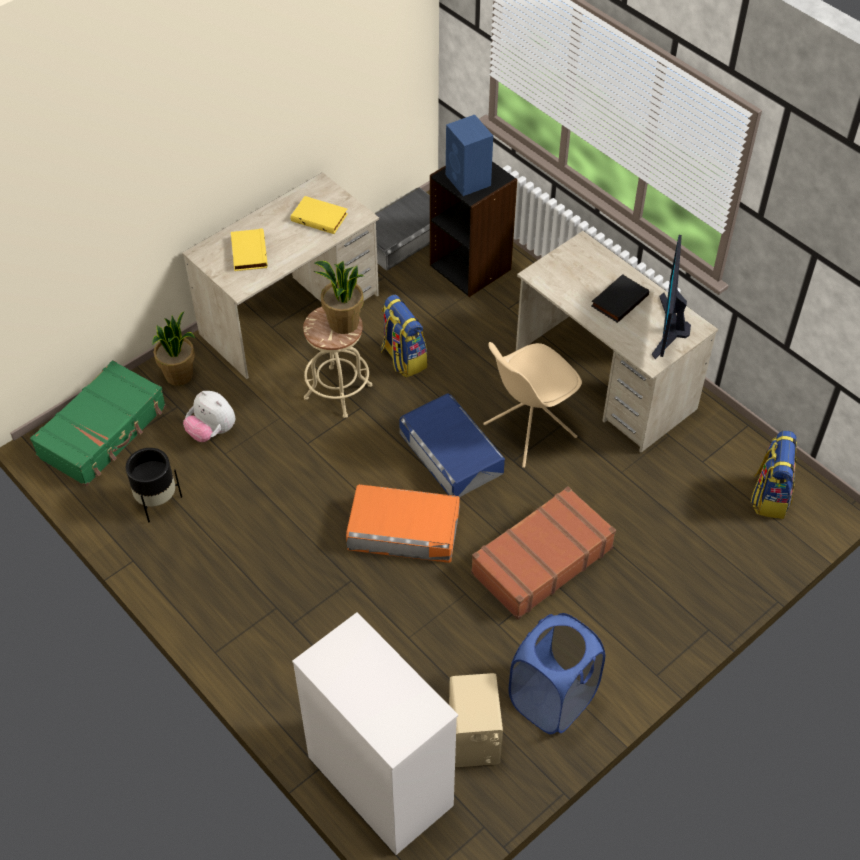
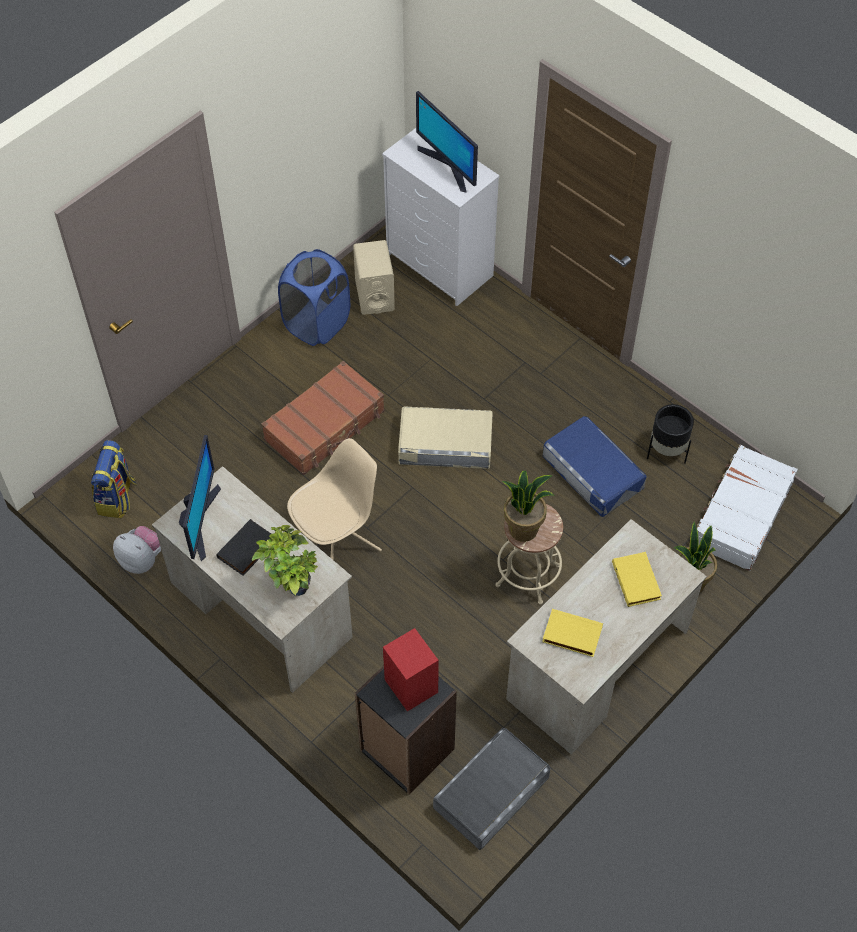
camera: 175 degrees right, 5 degrees up
green suitcase [30,360,166,486] -> white suitcase [697,445,798,571]
plush toy [183,391,235,442] -> plush toy moved to [113,526,161,574]
orange storage box [346,484,460,563] -> beige storage box [398,406,493,469]
backpack [381,295,427,378] -> none
blue storage box [399,394,505,497] -> blue storage box moved to [543,416,646,517]
blue speaker [446,114,493,196] -> red speaker [383,628,439,712]
none -> potted plant [252,525,318,596]
none -> monitor [416,91,478,193]

